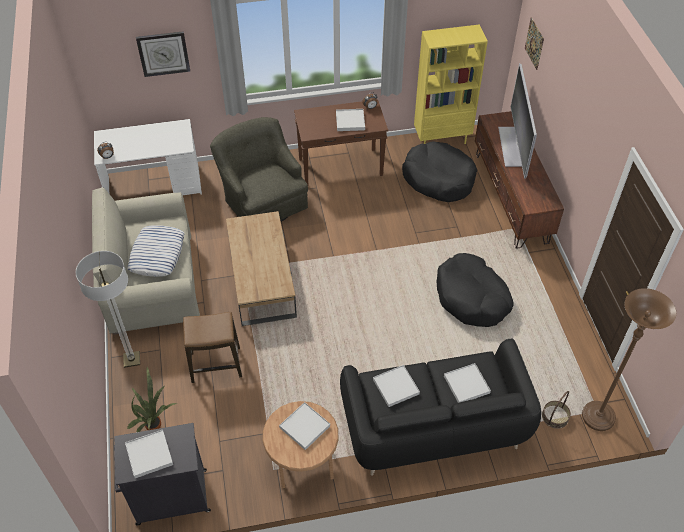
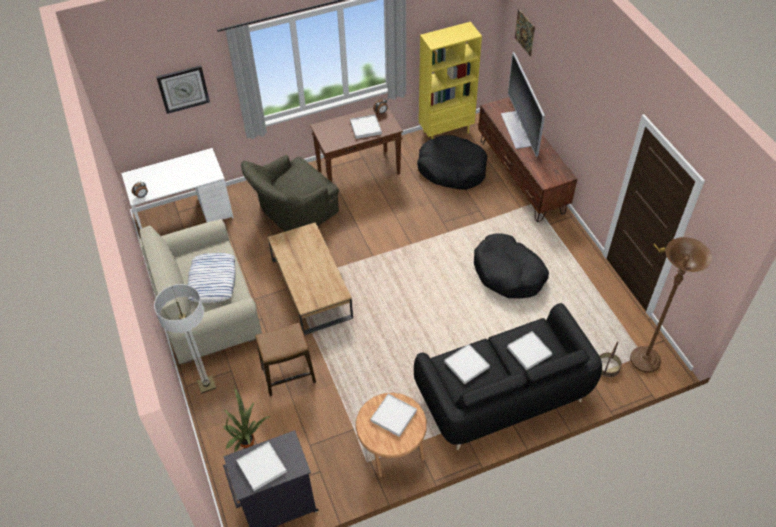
camera: 10 degrees left, 0 degrees up
green armchair [210,117,308,222] -> green armchair turned 90 degrees counterclockwise [241,155,339,232]

